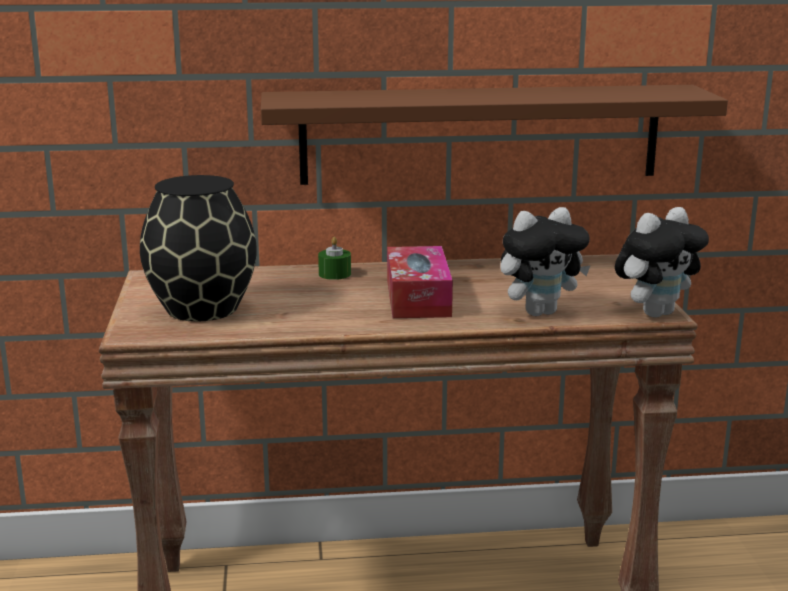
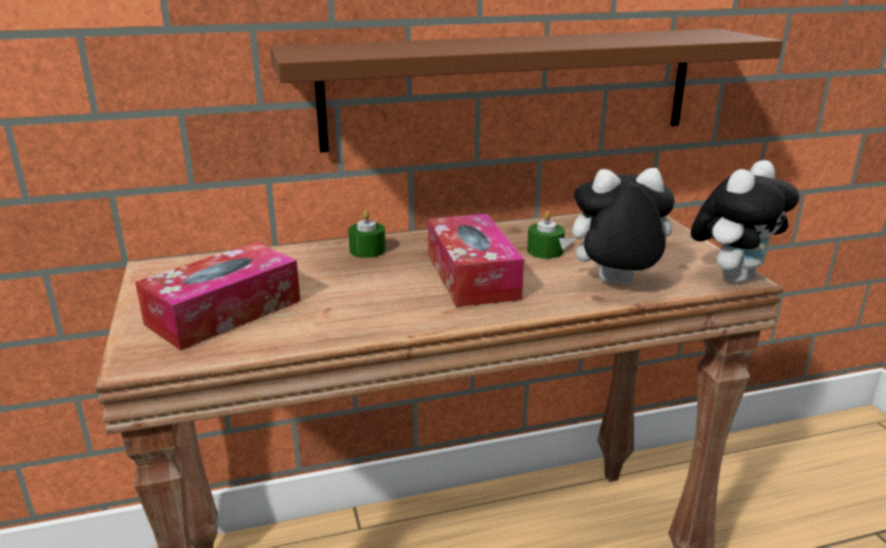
camera: 10 degrees left, 5 degrees up
black vase [140,175,257,322] -> tissue box [135,242,300,350]
plush toy [500,207,591,316] -> plush toy turned 150 degrees counterclockwise [559,168,675,284]
none -> green candle [527,211,565,259]

